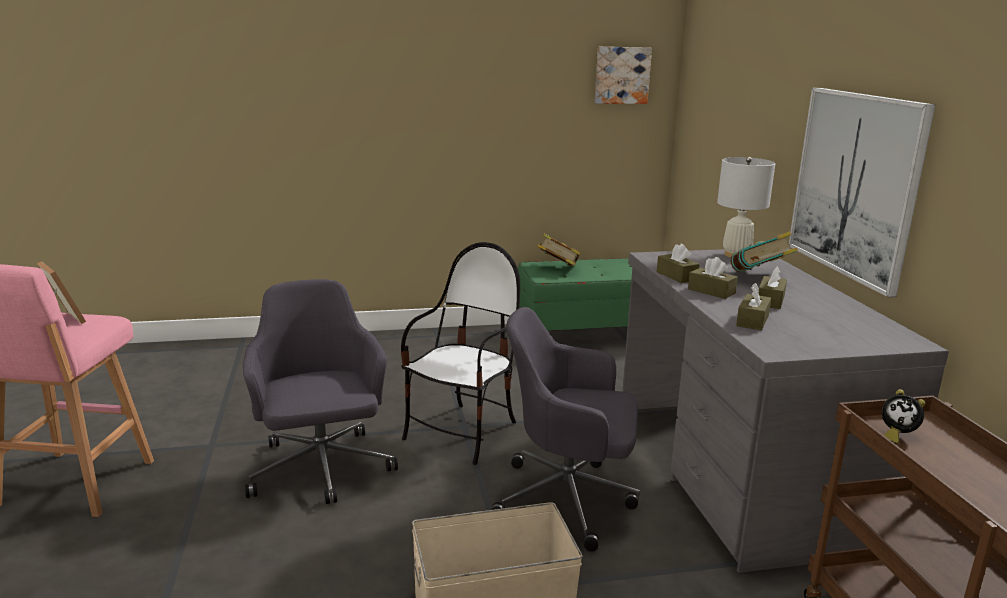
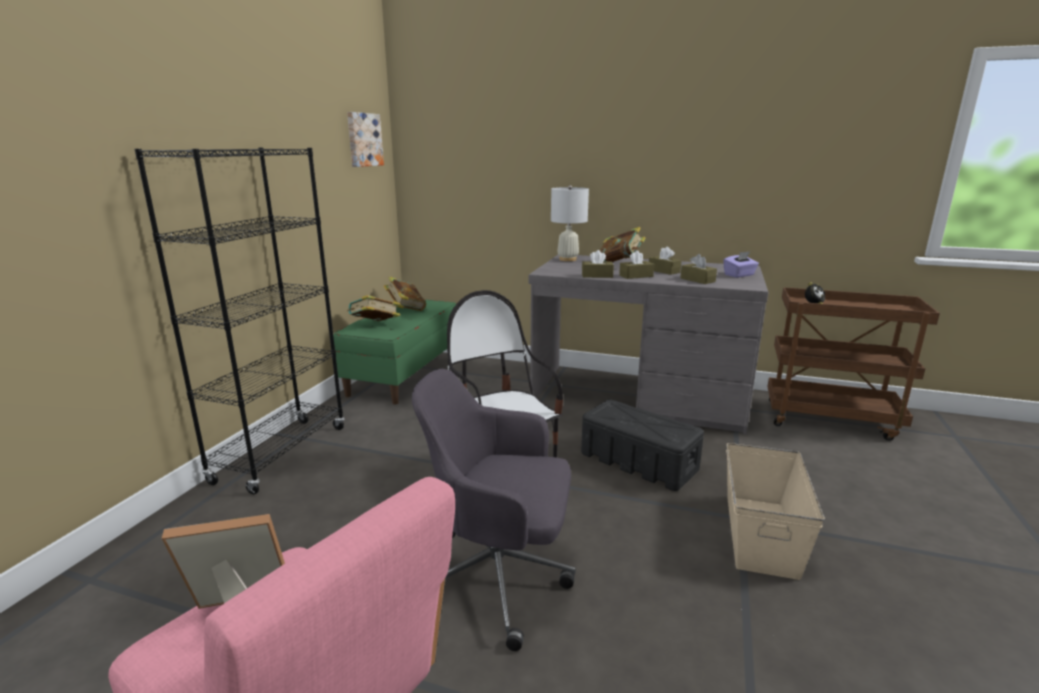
camera: 60 degrees left, 0 degrees up
grey office chair [491,307,640,552] -> black storage box [581,400,704,491]
picture [789,88,935,297] -> none
none -> black bookcase [134,148,345,494]
none -> book [384,277,426,311]
none -> purple tissue box [723,252,759,278]

